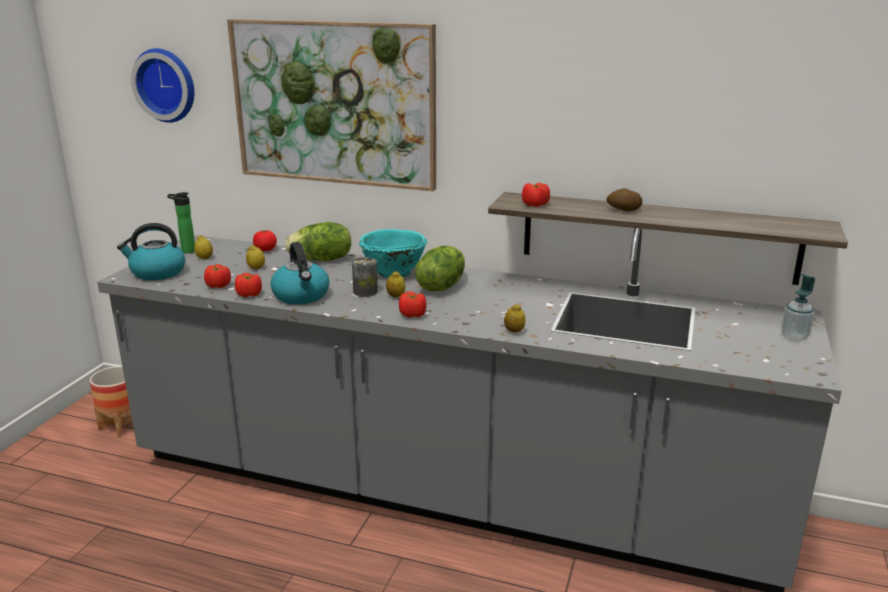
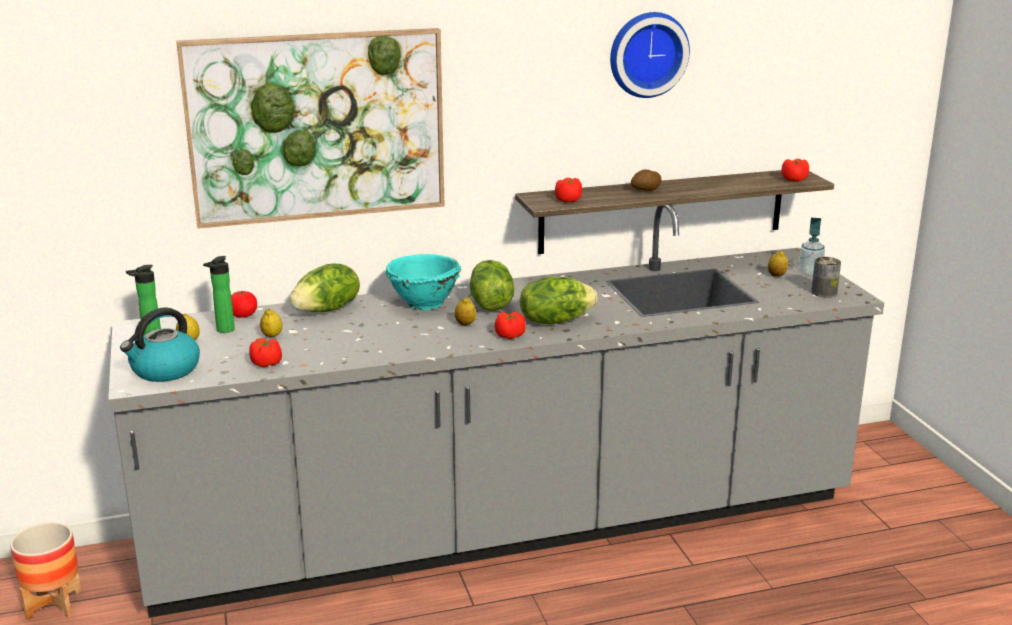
camera: 35 degrees left, 0 degrees up
wall clock [131,48,194,123] -> wall clock moved to [610,12,690,98]
tomato [235,273,262,297] -> tomato moved to [781,159,809,182]
kettle [271,242,330,304] -> none
can [352,257,378,297] -> can moved to [811,257,841,298]
lemon [504,304,525,333] -> lemon moved to [768,250,788,277]
none -> bottle [203,256,235,333]
none -> lettuce [520,277,597,324]

